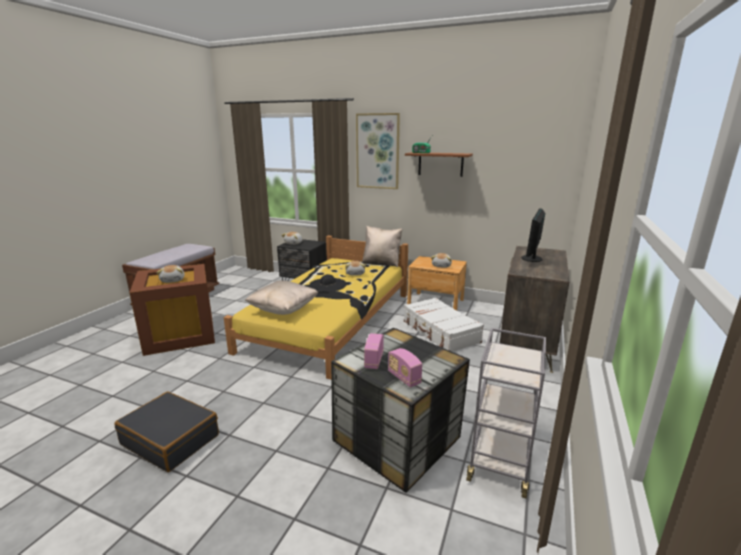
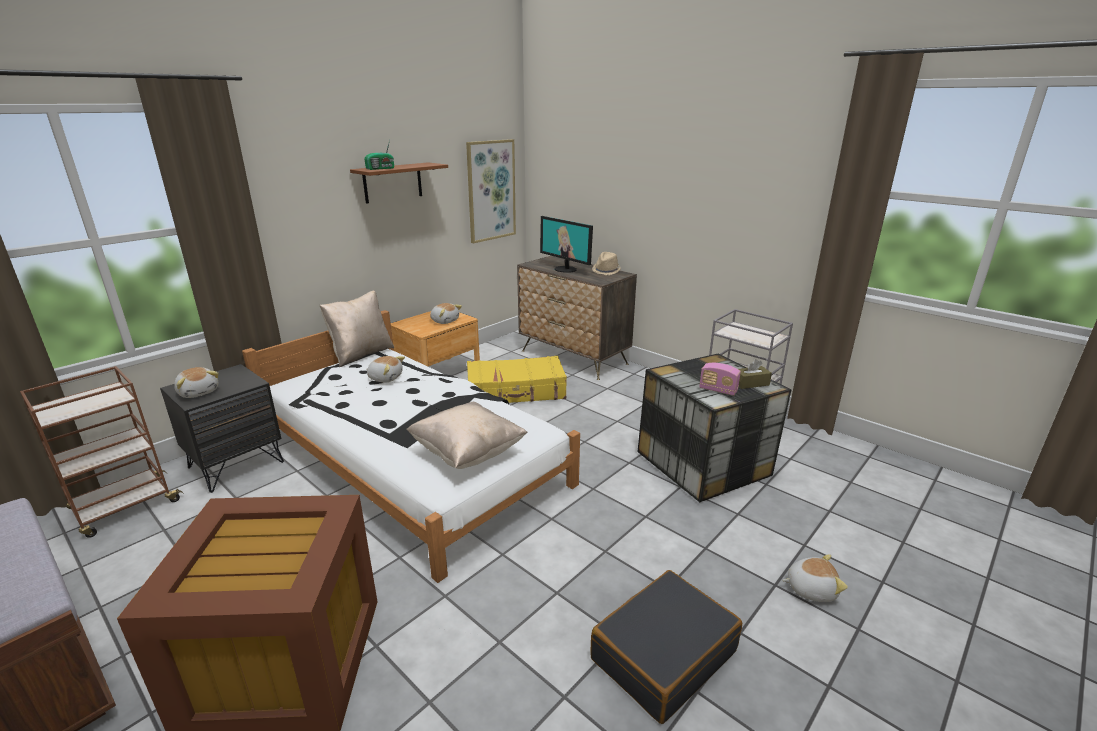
camera: 70 degrees left, 5 degrees up
plush toy [156,265,185,283] -> plush toy moved to [782,554,848,602]
yellow bed [223,235,408,379] -> white bed [242,310,580,583]
black hat [309,274,347,292] -> none
picture [356,113,400,189] -> picture moved to [466,139,516,243]
radio [388,348,422,388] -> brown tissue box [739,359,772,389]
white suitcase [404,298,484,352] -> yellow suitcase [467,356,567,403]
none -> brown cart [20,366,184,538]
none -> beige hat [592,252,621,275]

